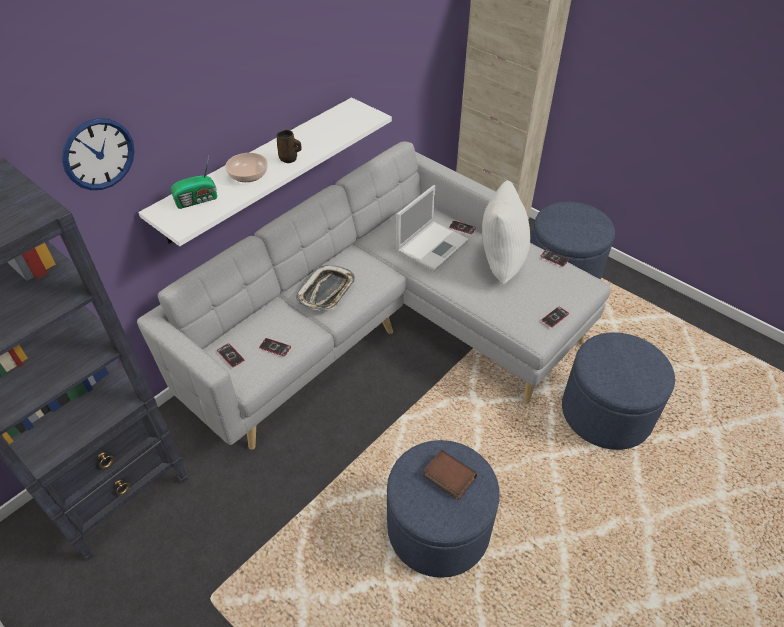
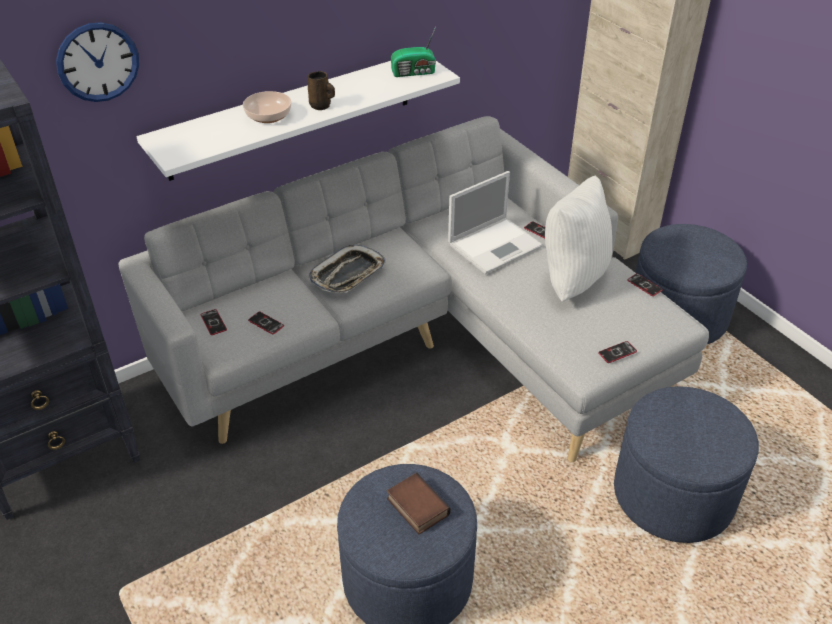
camera: 15 degrees right, 5 degrees down
radio [171,156,217,209] -> radio moved to [391,27,436,77]

